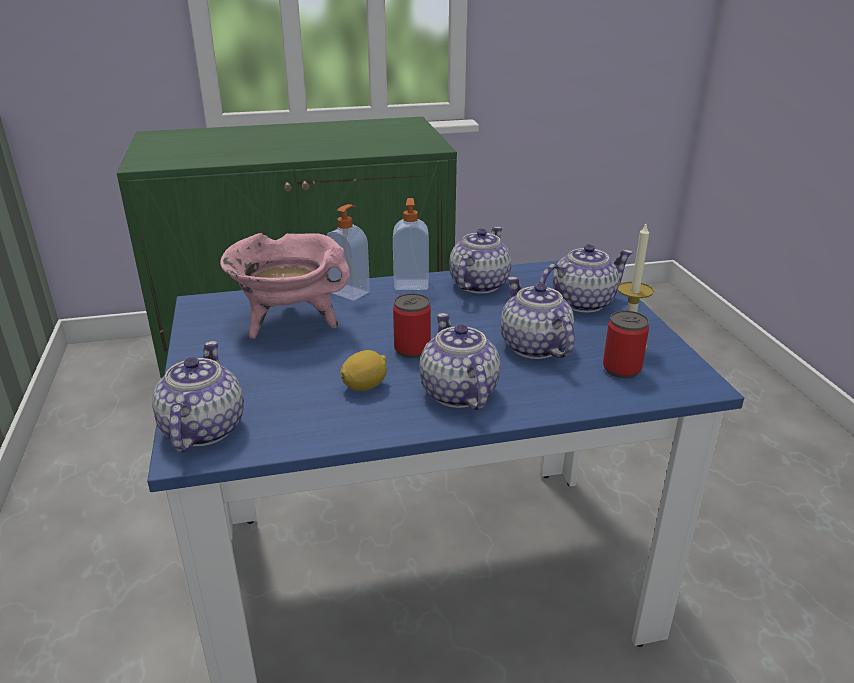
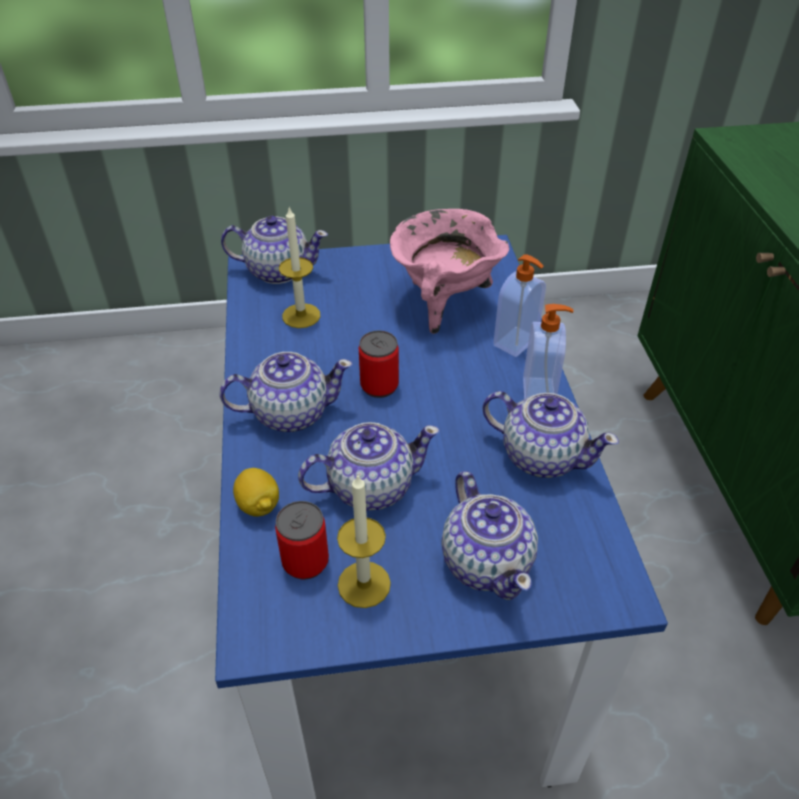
camera: 95 degrees right, 15 degrees up
lemon [340,350,387,391] -> lemon moved to [233,468,279,517]
none -> candle [279,207,320,328]

